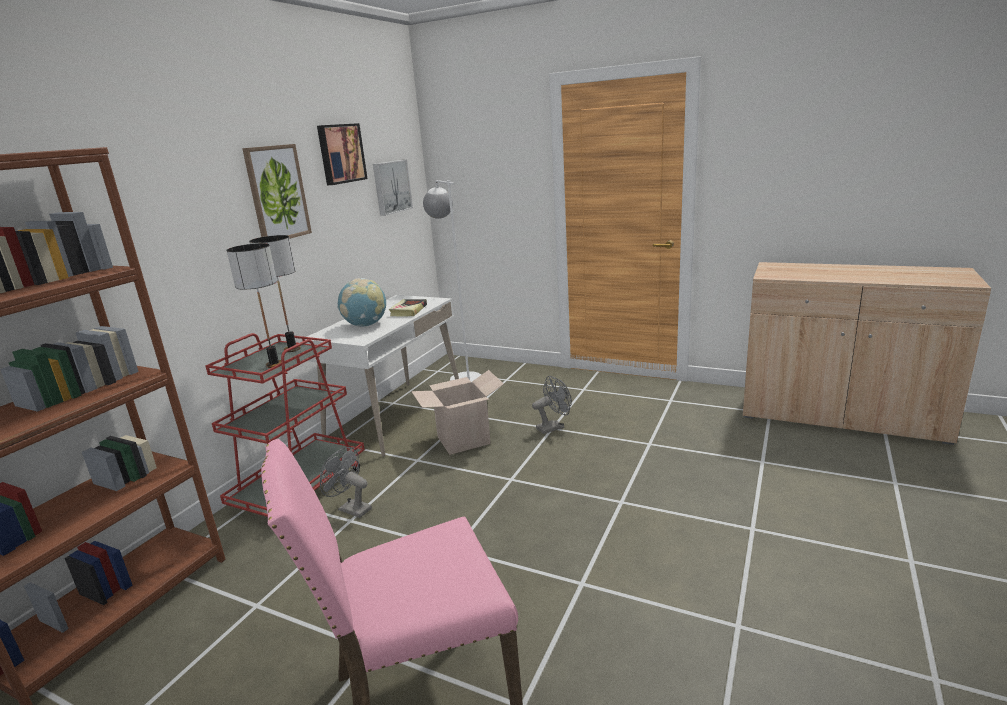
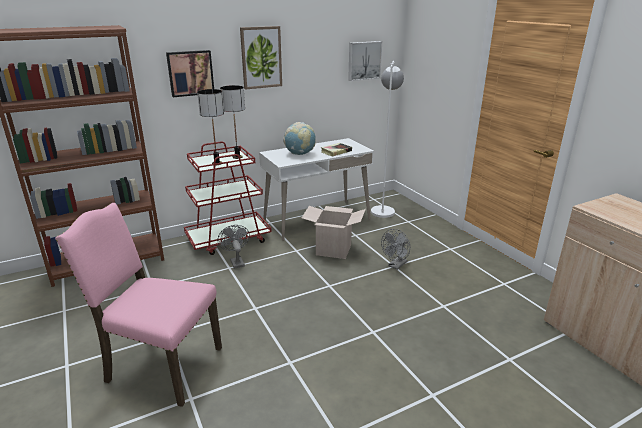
camera: 35 degrees right, 5 degrees up
picture [317,123,368,185] -> picture moved to [166,50,214,97]
grey fan [532,376,572,434] -> grey fan turned 120 degrees clockwise [381,229,410,270]

